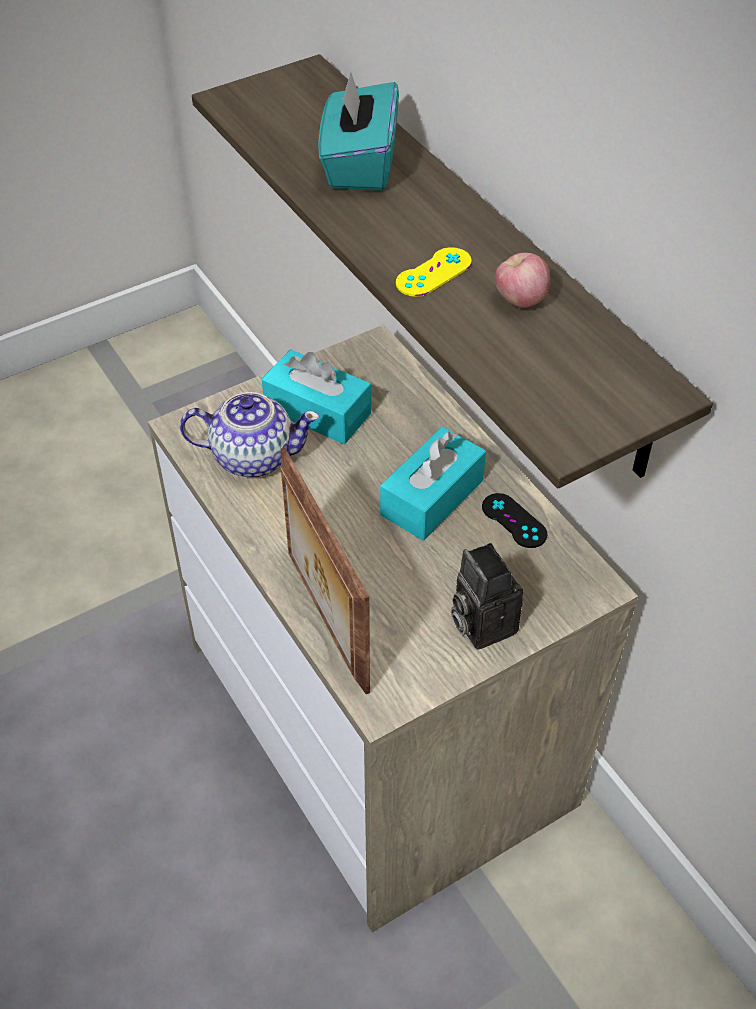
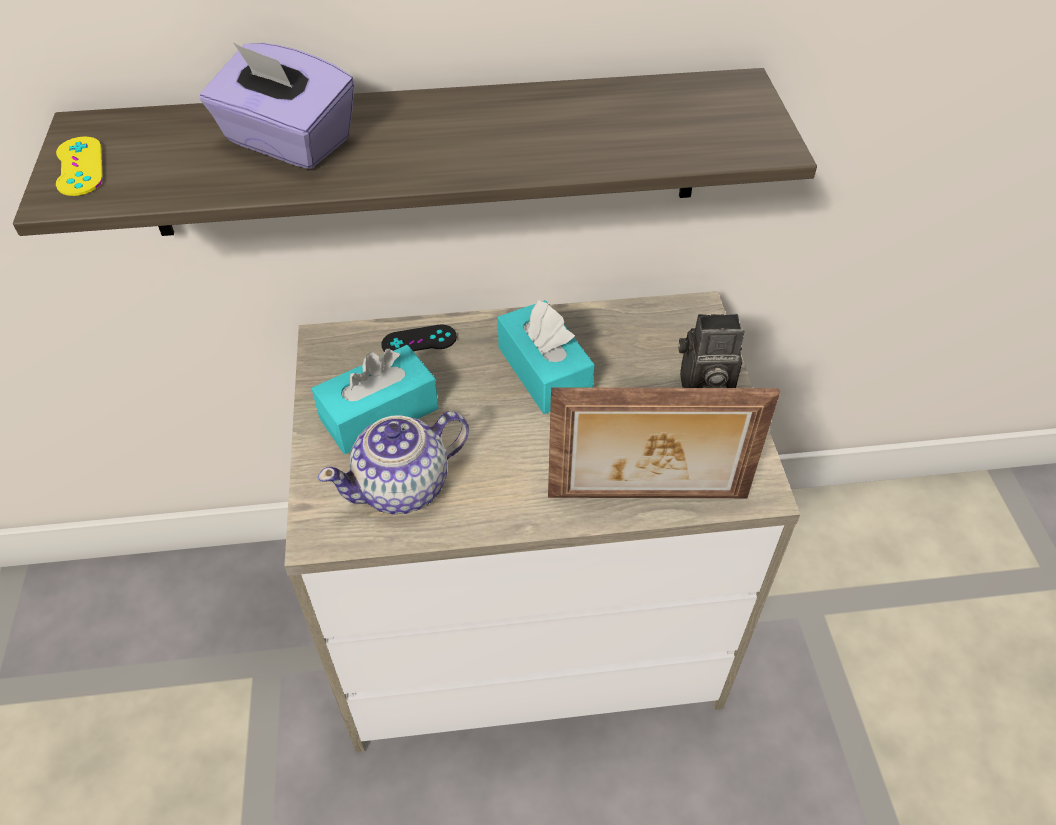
camera: 65 degrees left, 0 degrees up
teapot [180,392,320,477] -> teapot turned 150 degrees counterclockwise [318,411,469,514]
turquoise tissue box [318,71,399,191] -> purple tissue box [200,42,354,169]
yellow game controller [396,247,472,297] -> yellow game controller moved to [56,137,103,196]
black game controller [482,493,547,548] -> black game controller moved to [381,324,457,352]
apple [495,253,551,308] -> none

